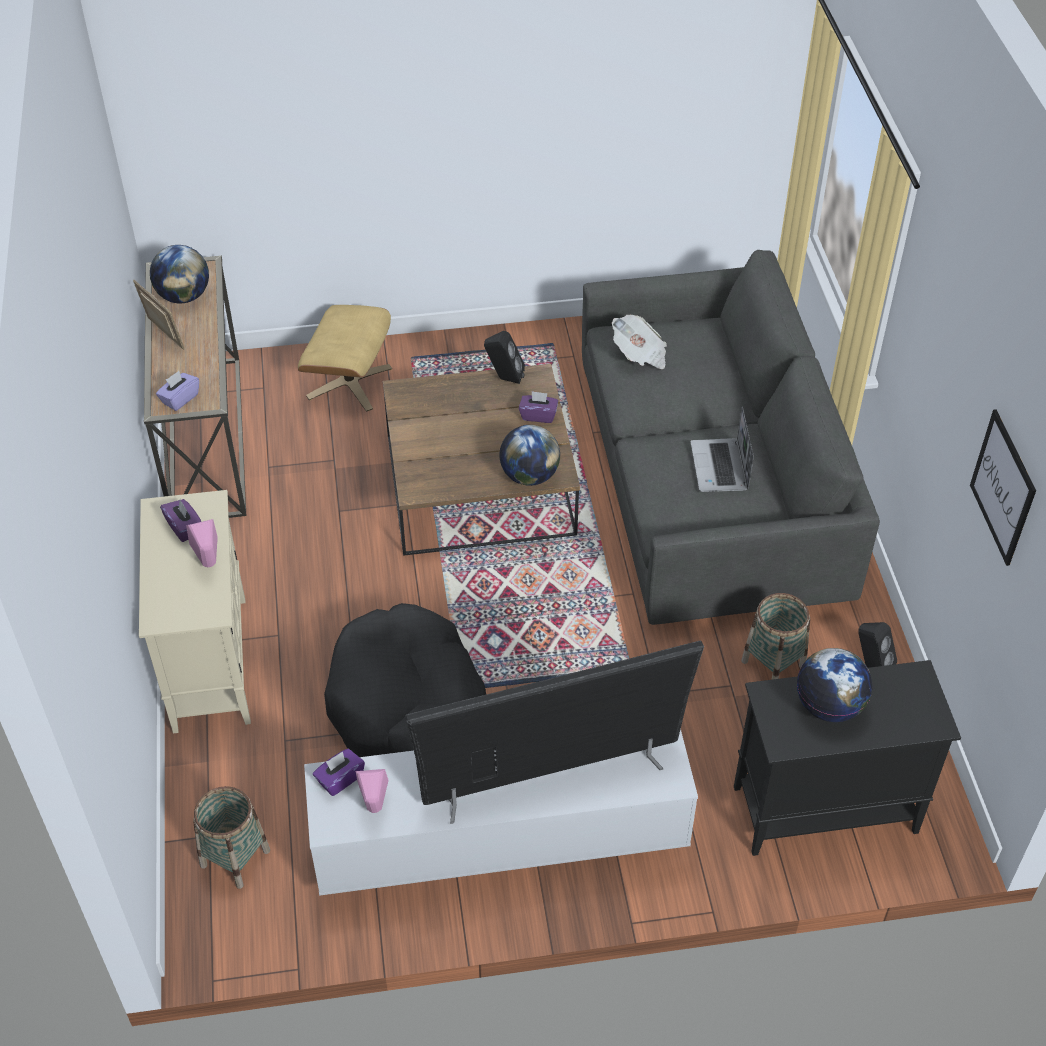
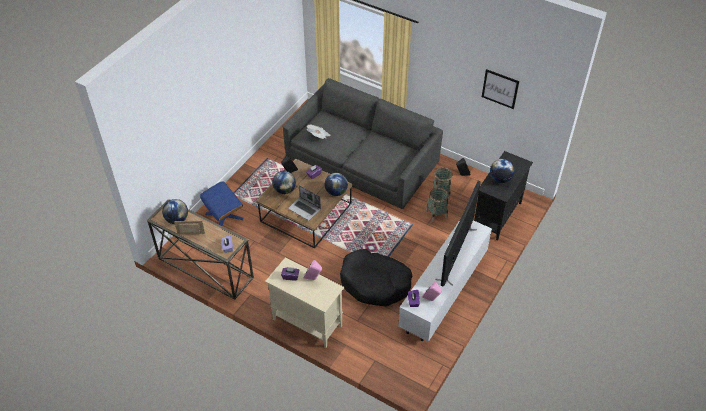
camera: 50 degrees left, 0 degrees up
basket [193,786,270,889] -> basket moved to [426,187,448,222]
beige ottoman [298,305,392,412] -> blue ottoman [200,181,243,226]
laptop [690,406,754,492] -> laptop moved to [288,185,321,221]
none -> globe [272,171,296,194]

